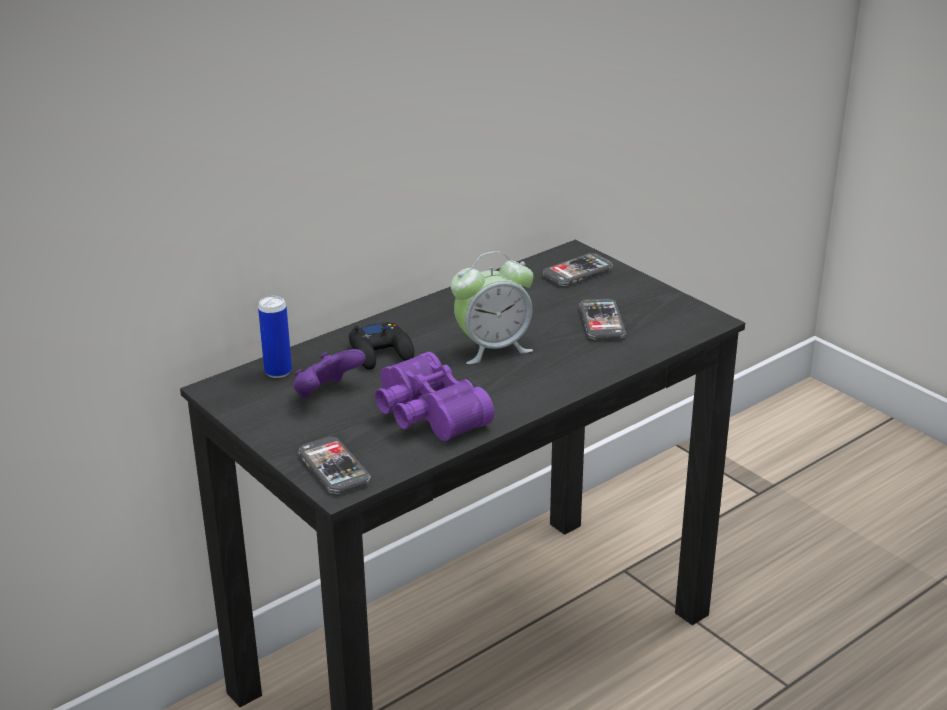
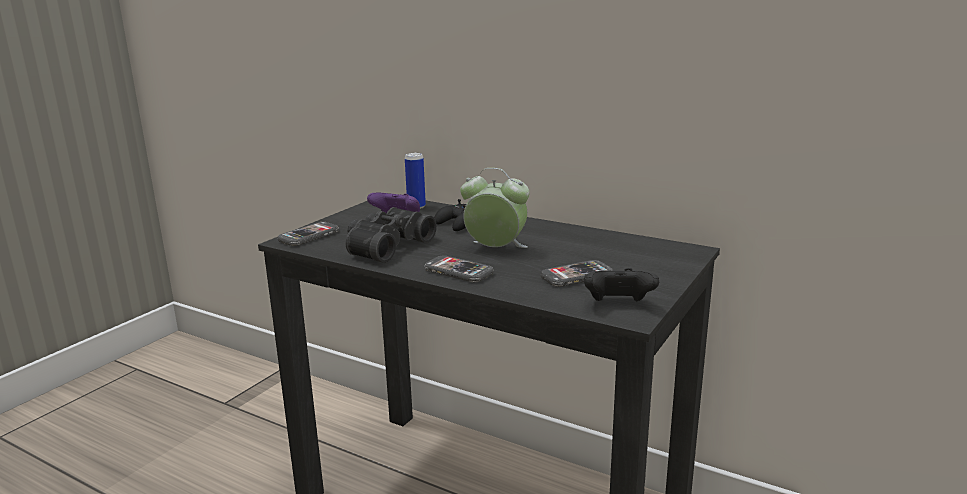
camera: 70 degrees right, 10 degrees down
purple binoculars [375,352,494,441] -> black binoculars [346,207,437,263]
alarm clock [451,251,533,364] -> alarm clock turned 150 degrees clockwise [460,168,529,248]
phone [543,253,613,286] -> phone moved to [424,255,494,283]
none -> black game controller [584,268,659,301]

